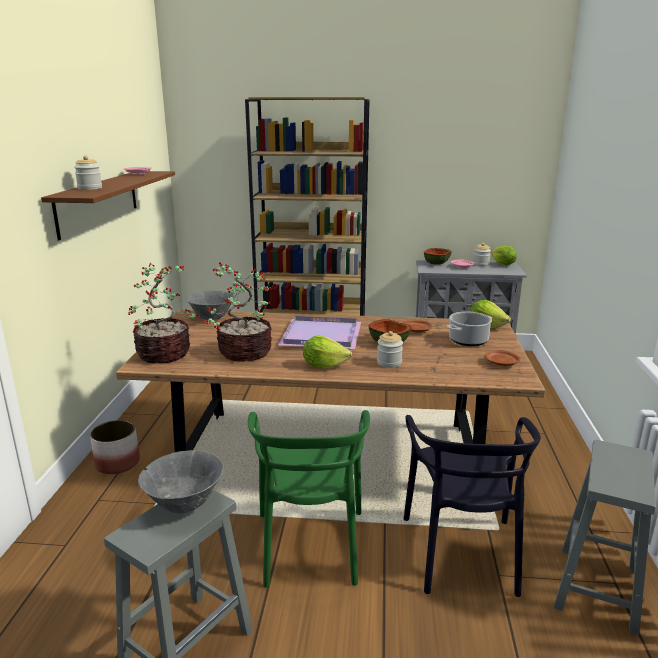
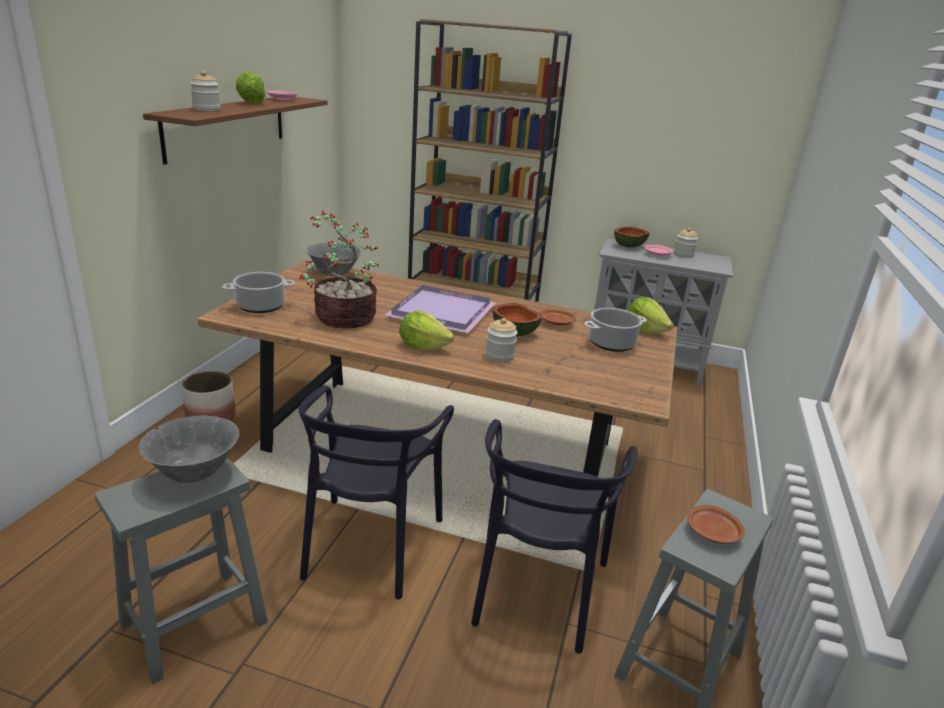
camera: 10 degrees right, 5 degrees up
potted plant [128,263,200,363] -> cooking pot [222,272,295,313]
green chair [248,410,370,588] -> black chair [298,386,454,599]
brown plate [485,350,520,366] -> brown plate moved to [687,505,745,544]
lettuce [491,245,517,265] -> lettuce moved to [236,72,266,103]

